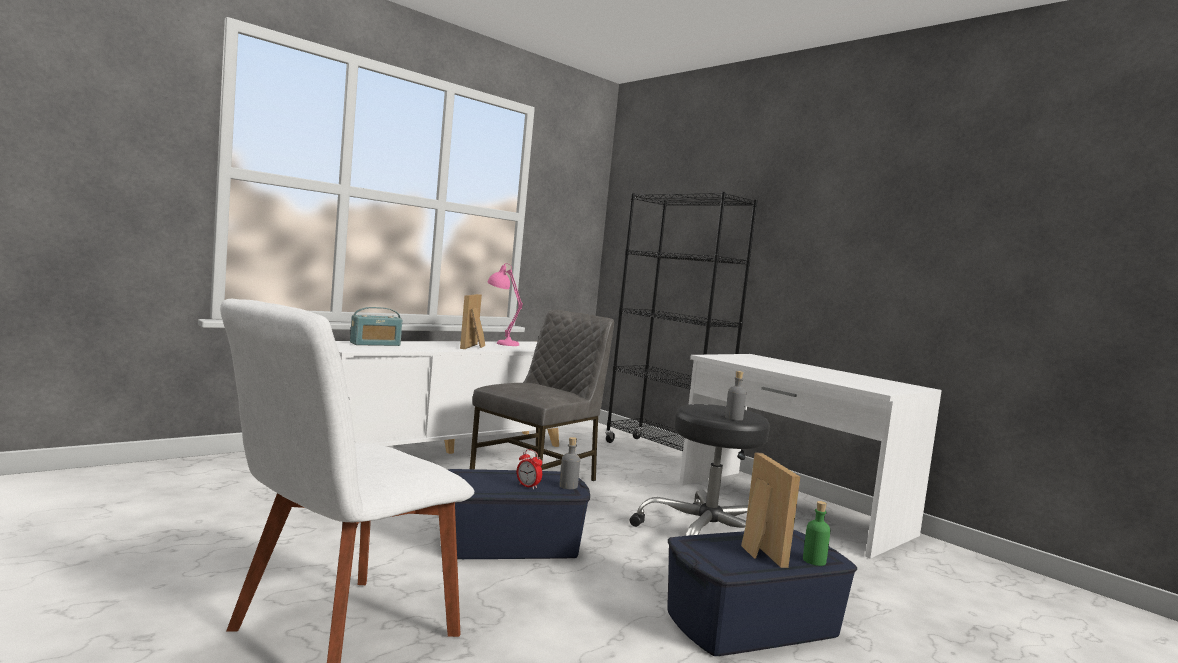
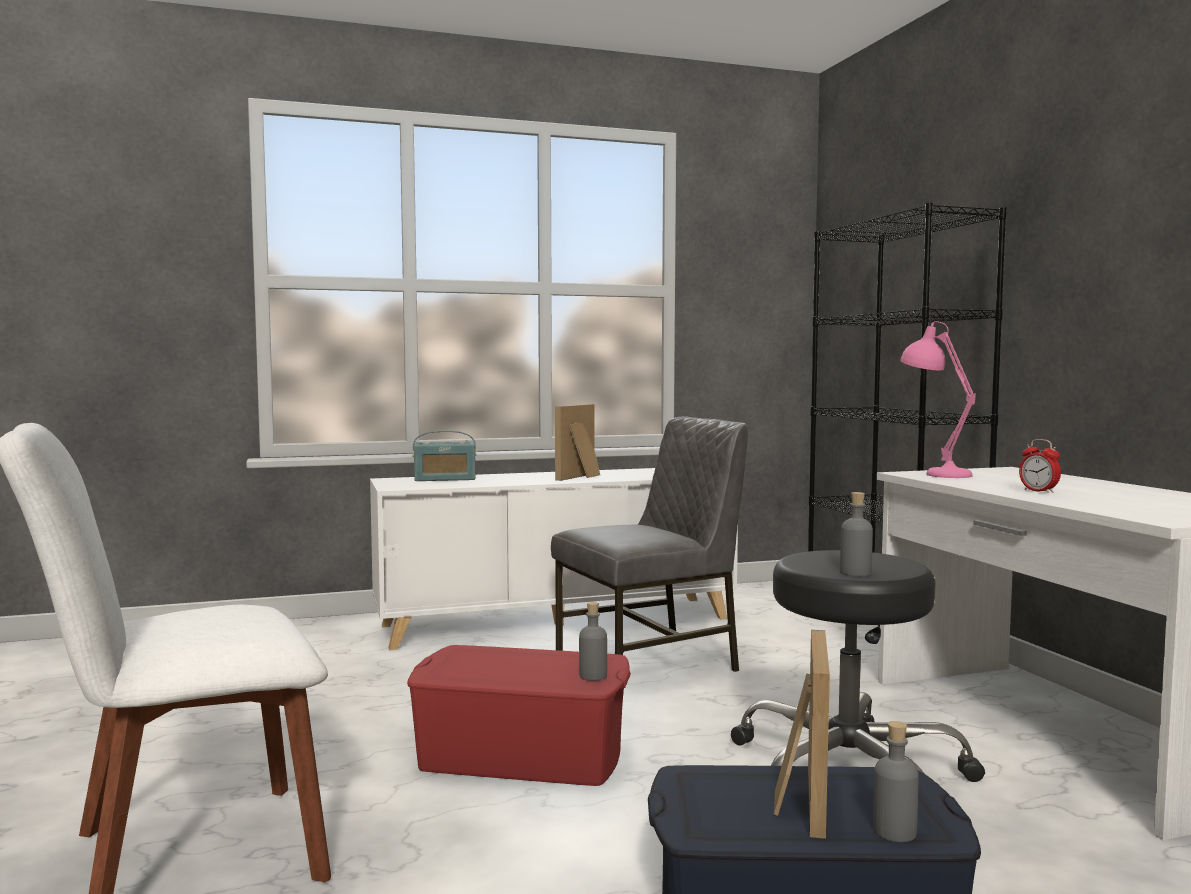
camera: 25 degrees right, 0 degrees up
blue storage box [448,469,590,559] -> red storage box [407,645,631,786]
pink table lamp [488,263,523,346] -> pink table lamp moved to [900,321,976,478]
alarm clock [517,449,542,489] -> alarm clock moved to [1019,439,1061,493]
green bottle [803,501,831,566] -> grey bottle [873,721,918,842]

